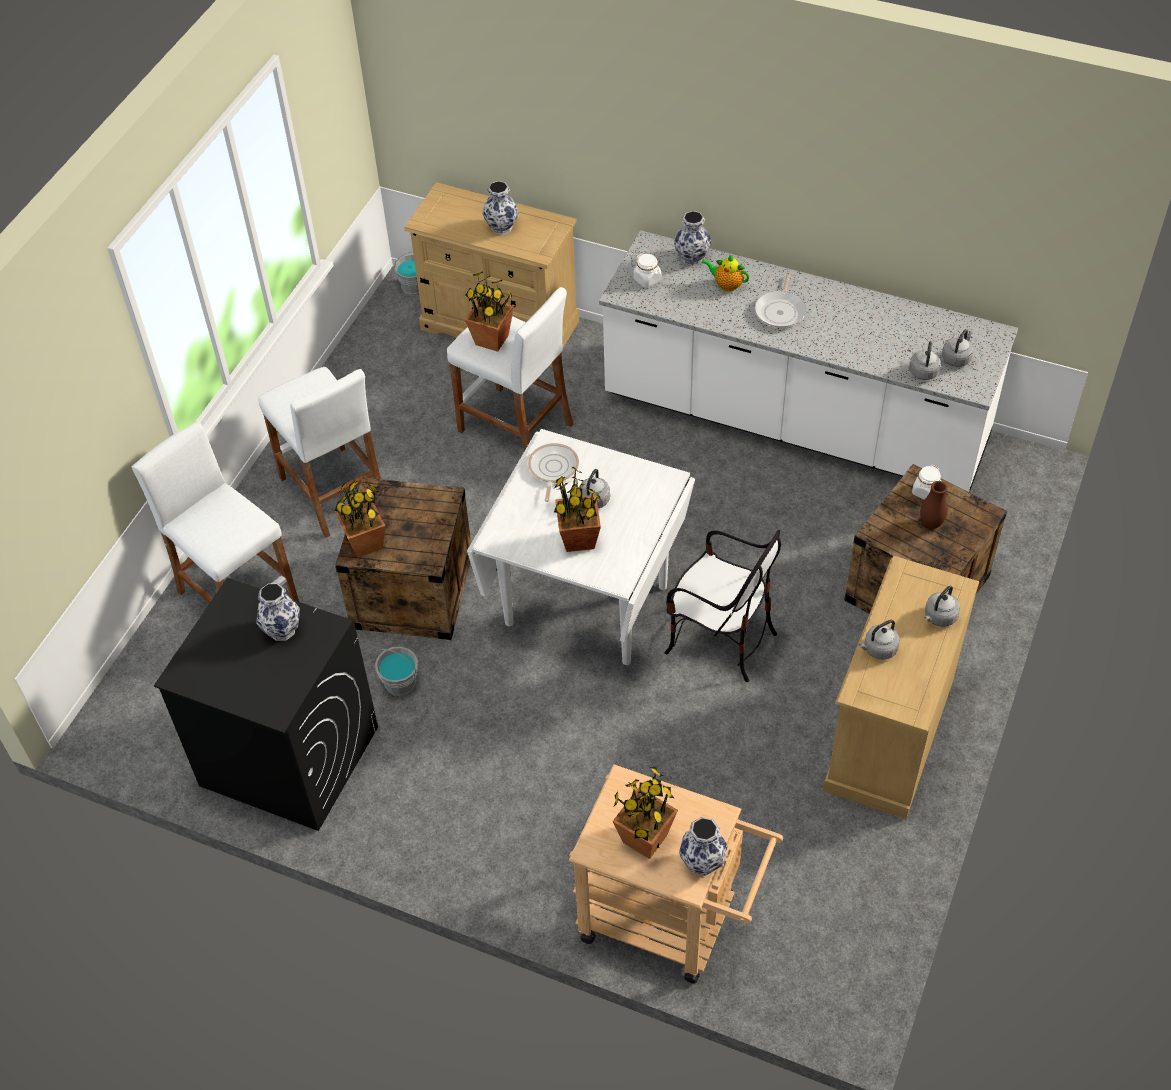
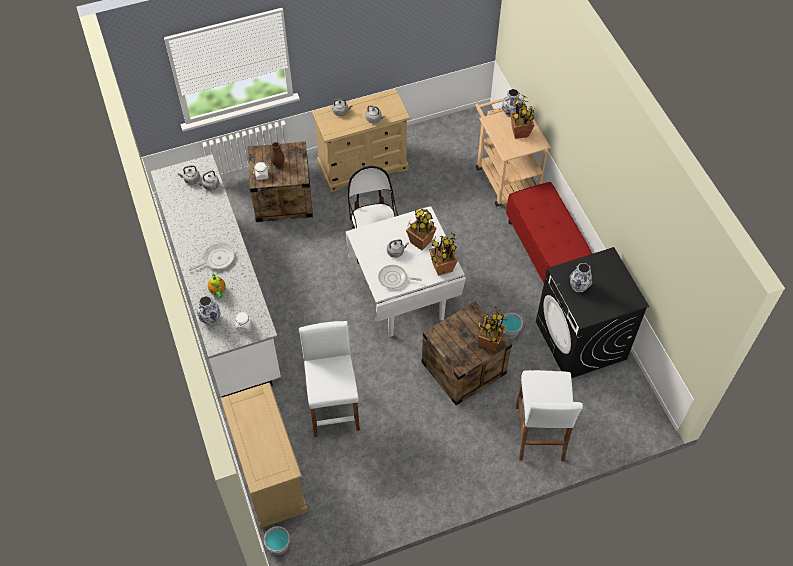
camera: 135 degrees left, 5 degrees up
white stool [258,367,381,538] -> none
potted plant [465,271,514,352] -> potted plant moved to [429,233,458,276]
vase [482,181,519,235] -> none
frying pan [528,443,579,502] -> frying pan turned 45 degrees clockwise [378,265,422,289]
none -> red bench [506,182,592,283]

